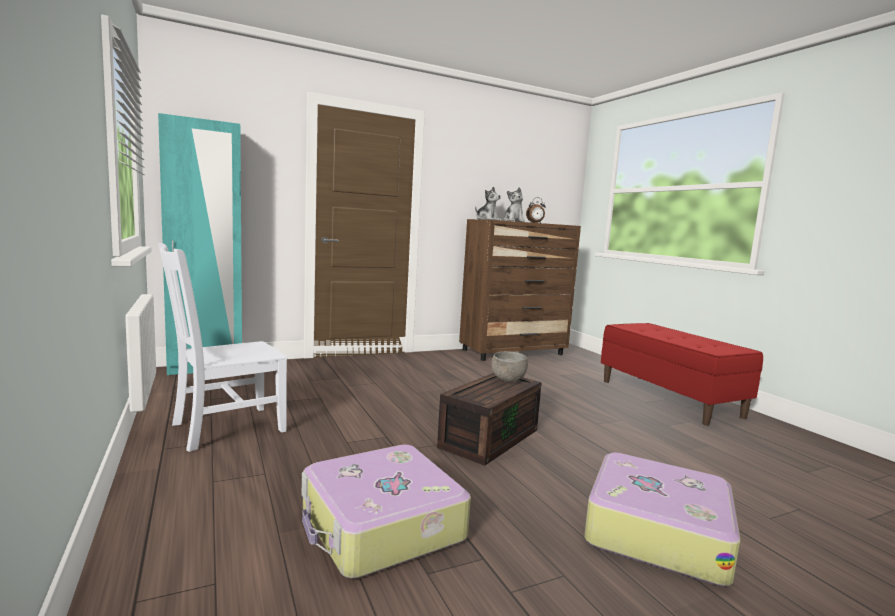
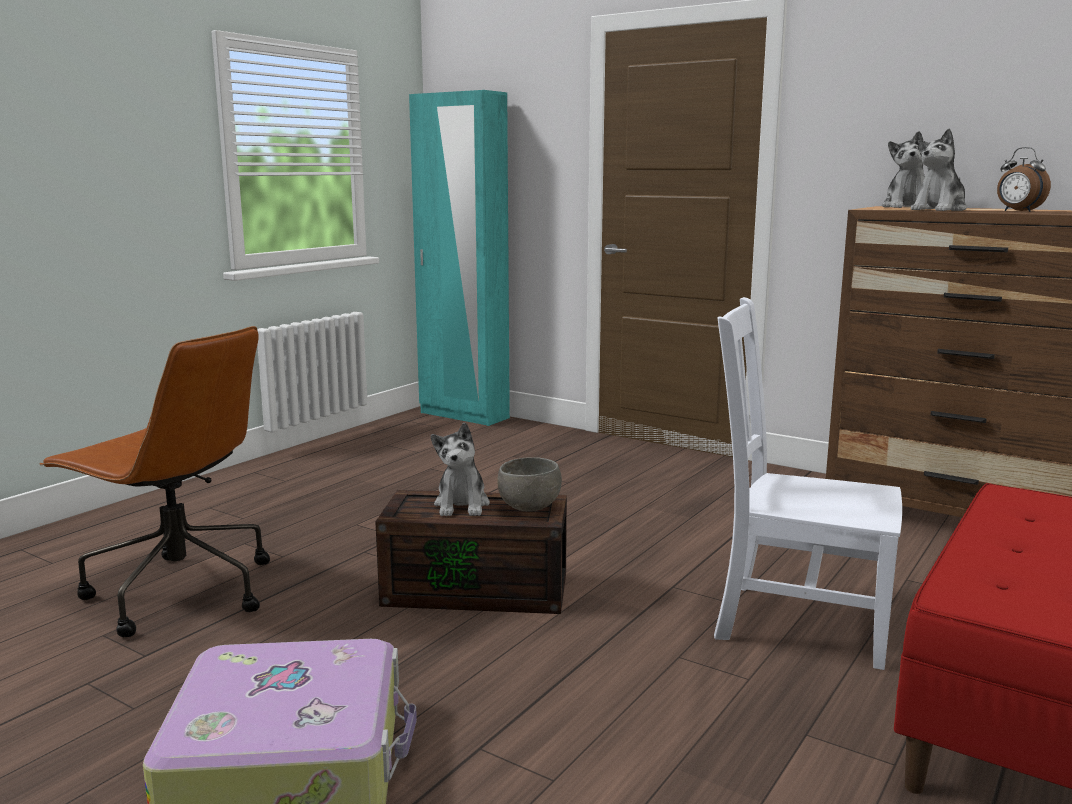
camera: 60 degrees right, 5 degrees up
white chair [158,243,287,452] -> white chair moved to [714,297,902,670]
suitcase [302,445,471,578] -> brown office chair [40,326,270,637]
none -> plush toy [431,423,490,516]

